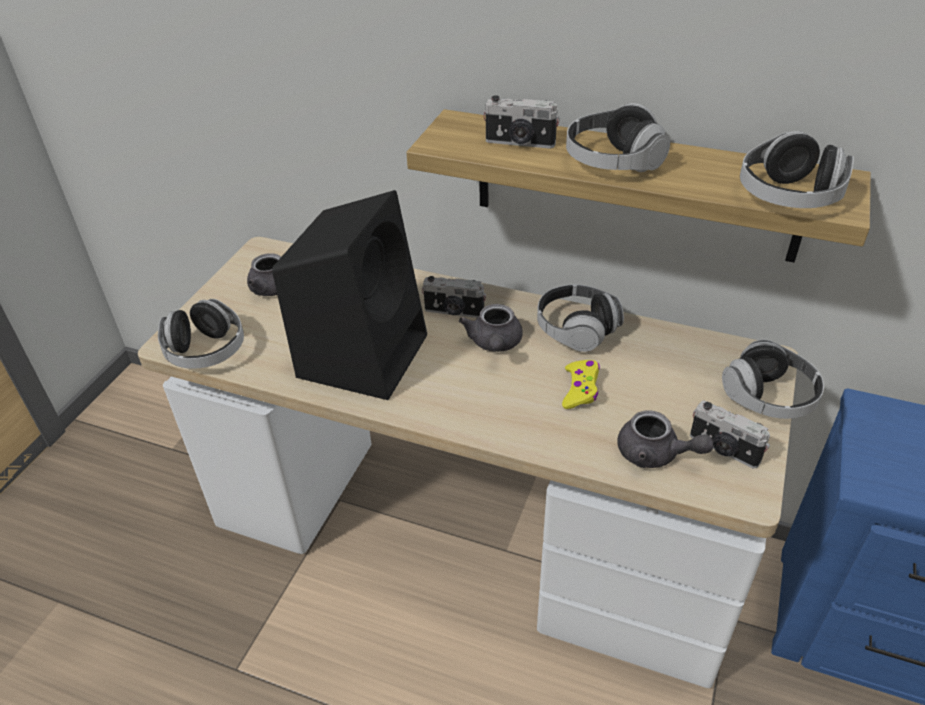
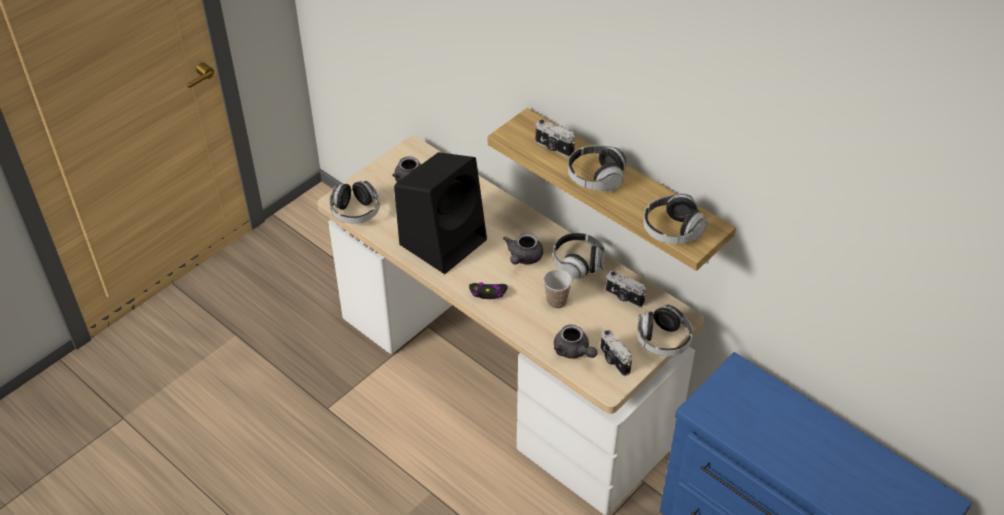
camera: 20 degrees right, 5 degrees up
camera [422,276,486,318] -> camera moved to [606,271,646,307]
yellow game controller [562,360,600,409] -> cup [544,269,572,309]
none -> black game controller [469,282,508,299]

